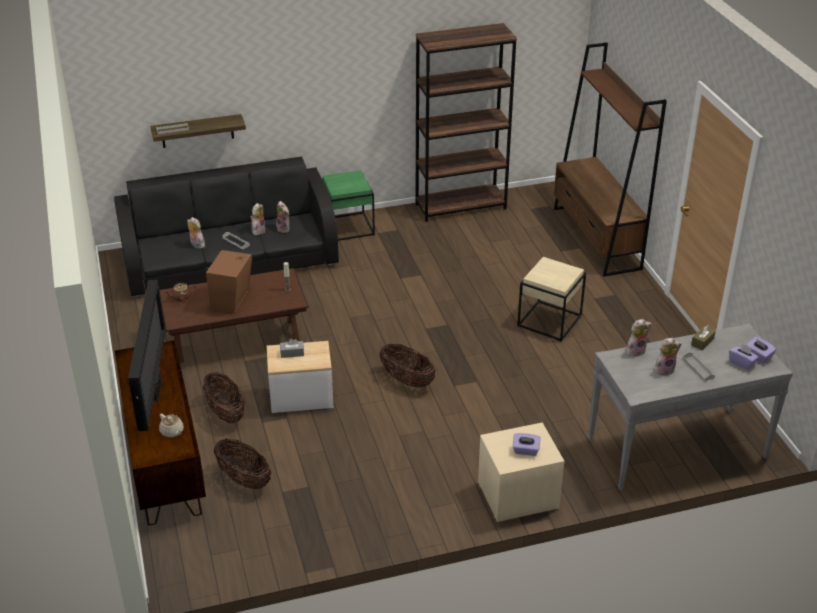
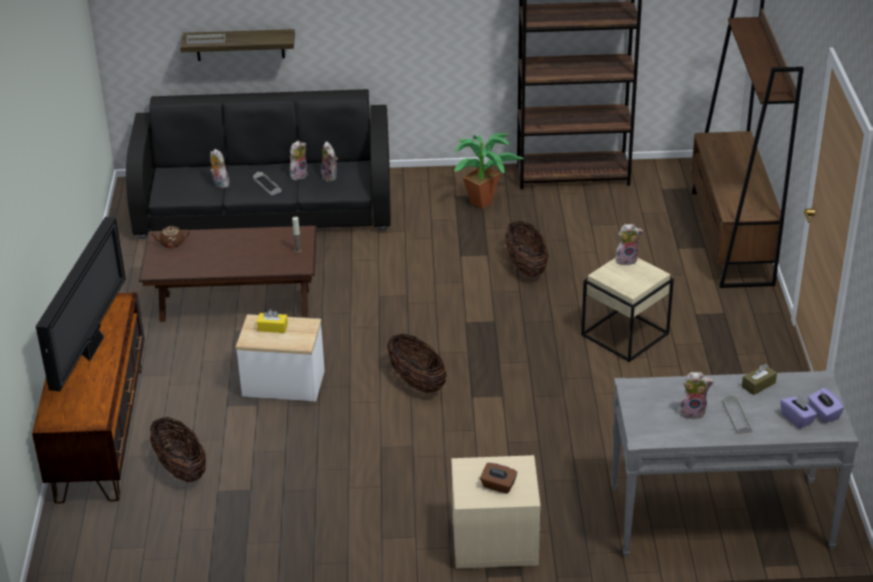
camera: 15 degrees right, 0 degrees up
beige teapot [159,414,184,437] -> none
basket [203,372,245,423] -> basket moved to [505,221,549,277]
brown speaker [206,250,252,314] -> none
grey tissue box [280,338,304,358] -> yellow tissue box [257,309,288,333]
green side table [322,170,375,241] -> none
purple tissue box [513,433,541,456] -> brown tissue box [480,463,517,494]
plush toy [627,319,651,356] -> plush toy moved to [615,224,643,265]
none -> potted plant [454,133,524,209]

